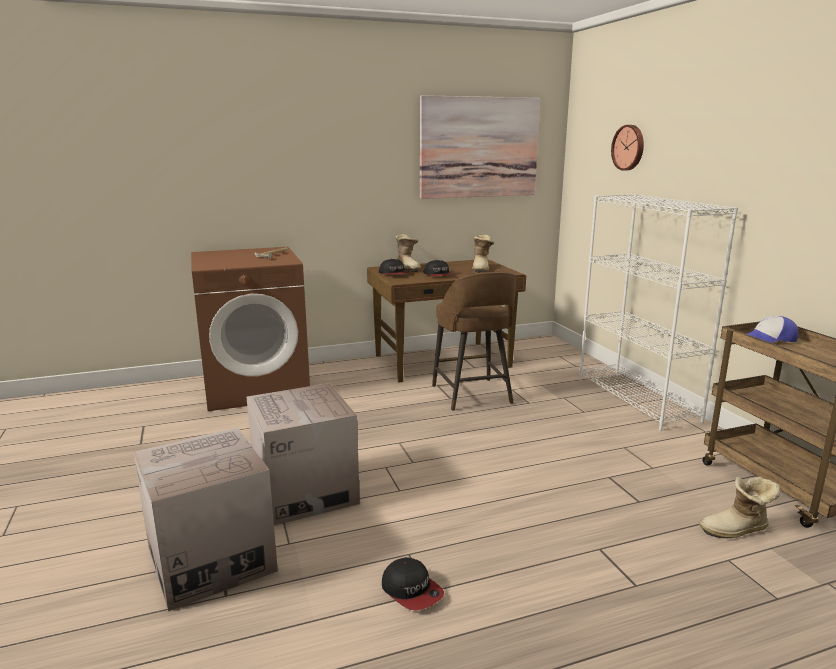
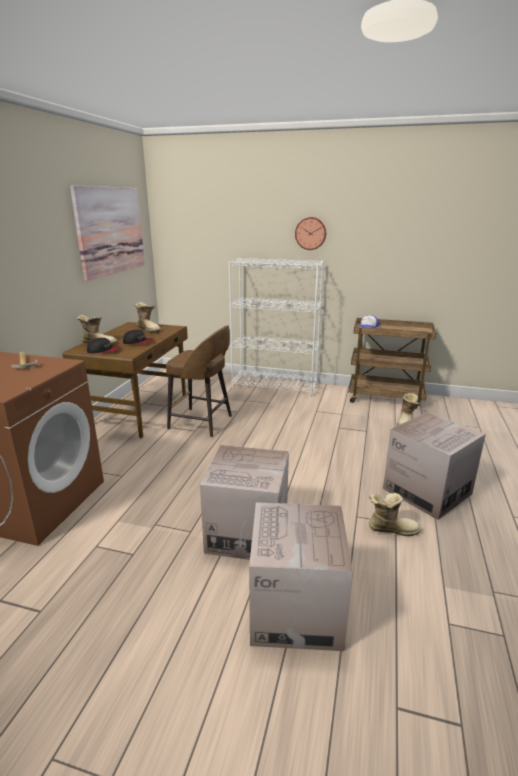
camera: 55 degrees left, 5 degrees up
cap [382,557,444,611] -> boot [369,493,422,536]
wall clock [611,125,644,171] -> wall clock moved to [295,217,326,250]
none -> cardboard box [383,412,486,520]

